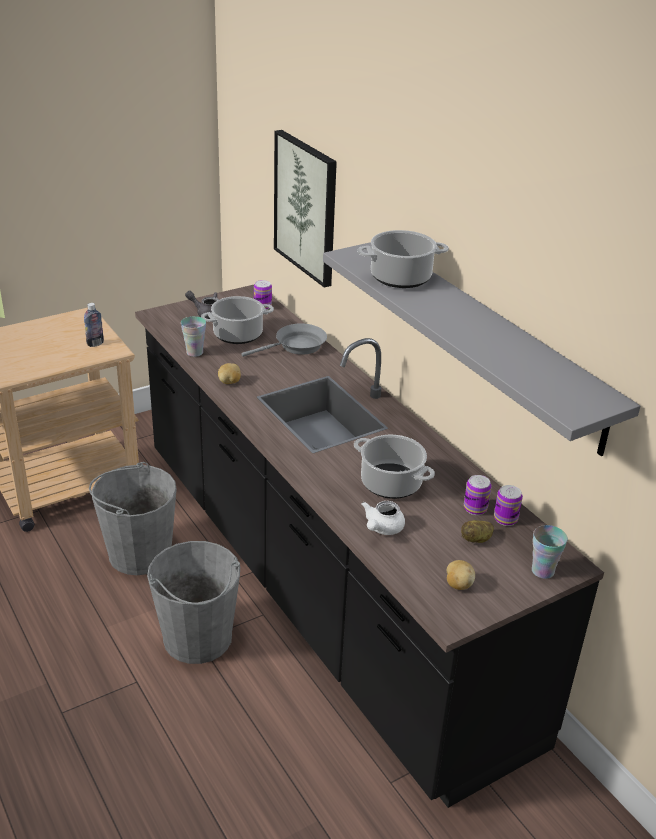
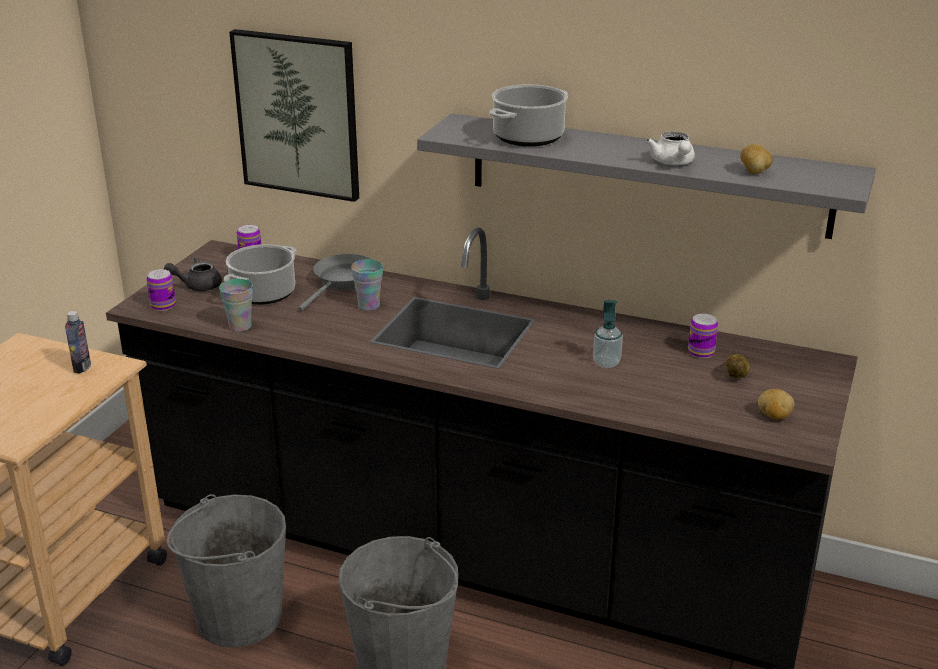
camera: 35 degrees left, 5 degrees down
potato [218,363,241,384] -> potato moved to [740,144,773,174]
cooking pot [354,435,435,499] -> soap dispenser [593,300,623,368]
white teapot [362,501,405,535] -> white teapot moved to [646,132,695,165]
can [494,485,523,526] -> can moved to [147,269,176,311]
cup [532,525,568,579] -> cup moved to [351,259,383,311]

